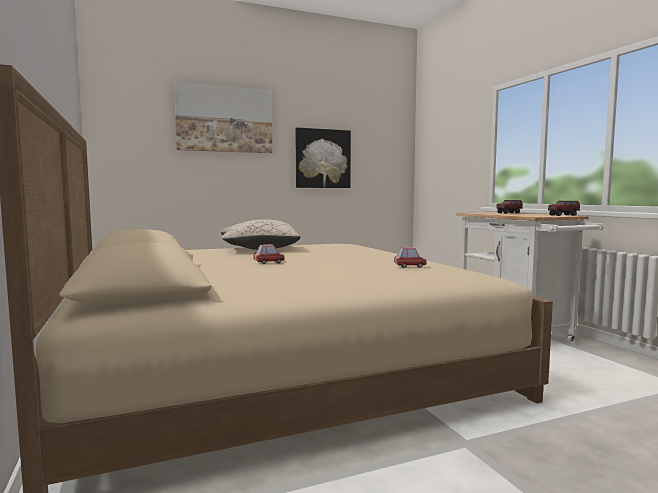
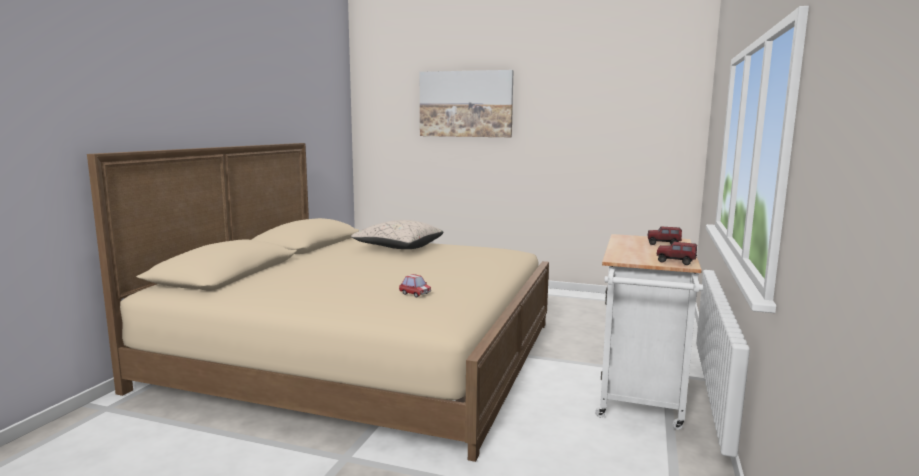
camera: 40 degrees right, 5 degrees up
toy car [253,244,285,264] -> none
picture [295,128,351,188] -> none

